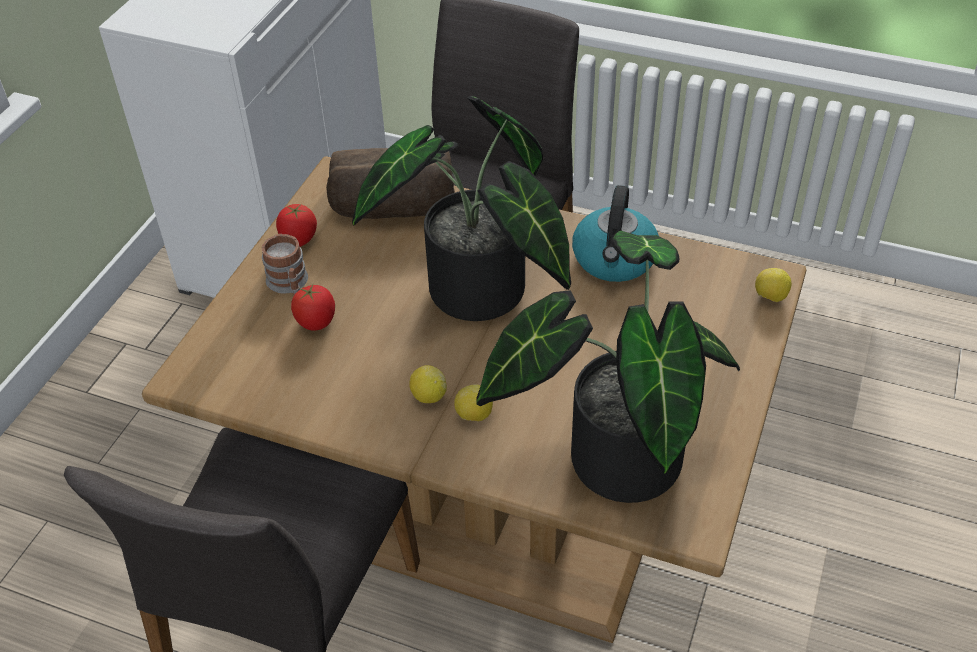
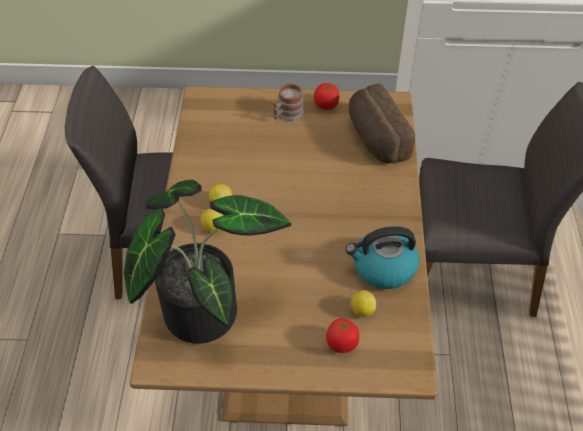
camera: 70 degrees right, 5 degrees up
tomato [291,285,335,331] -> tomato moved to [326,318,359,353]
potted plant [352,96,571,321] -> none
lemon [755,268,792,302] -> lemon moved to [351,290,376,317]

